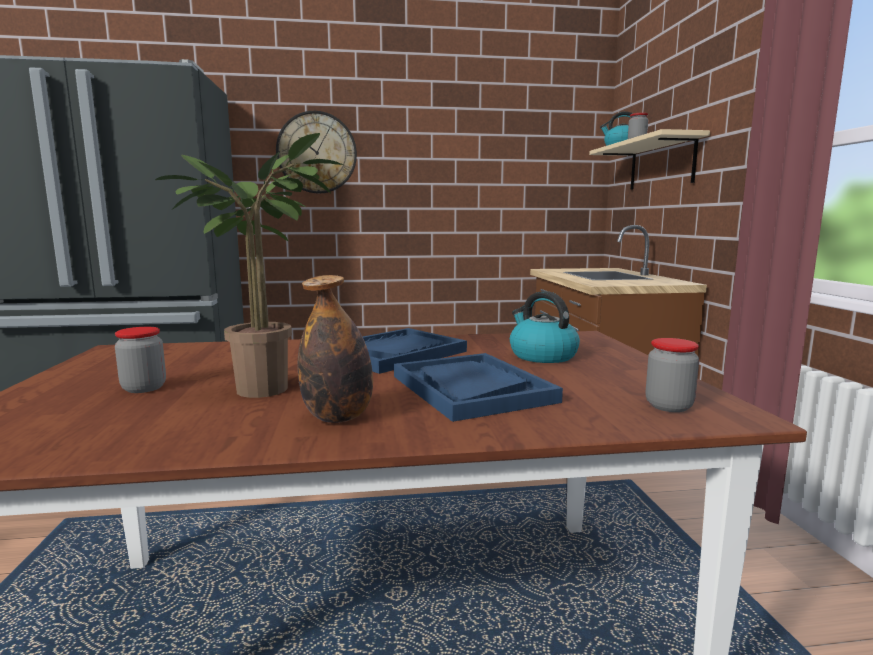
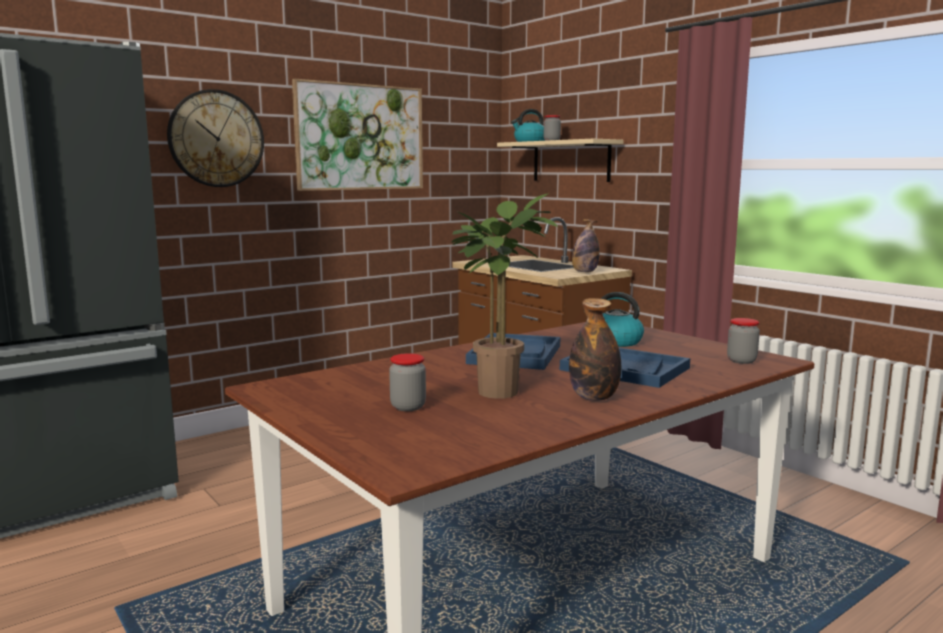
camera: 30 degrees left, 0 degrees up
none -> picture [292,79,423,191]
none -> bottle [572,219,600,272]

